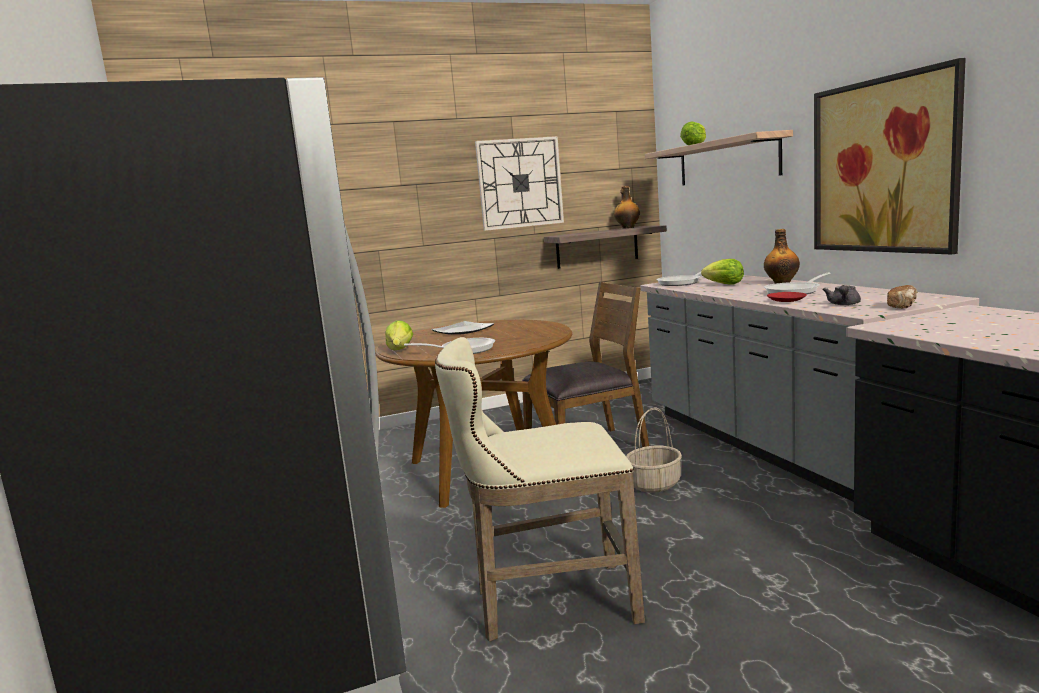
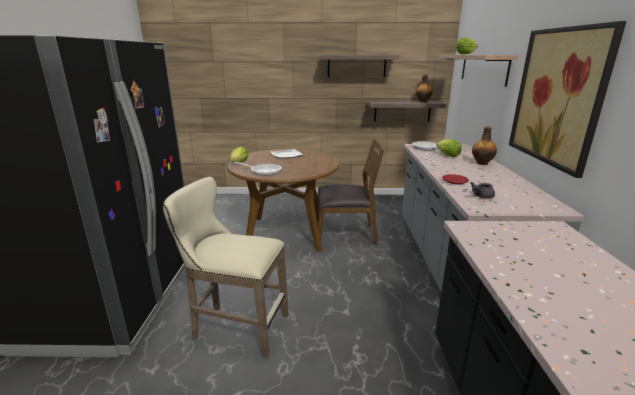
camera: 20 degrees right, 10 degrees up
wall clock [475,136,564,231] -> shelf [320,55,399,77]
basket [626,407,682,493] -> none
frying pan [764,272,831,294] -> none
bread [887,285,918,309] -> none

